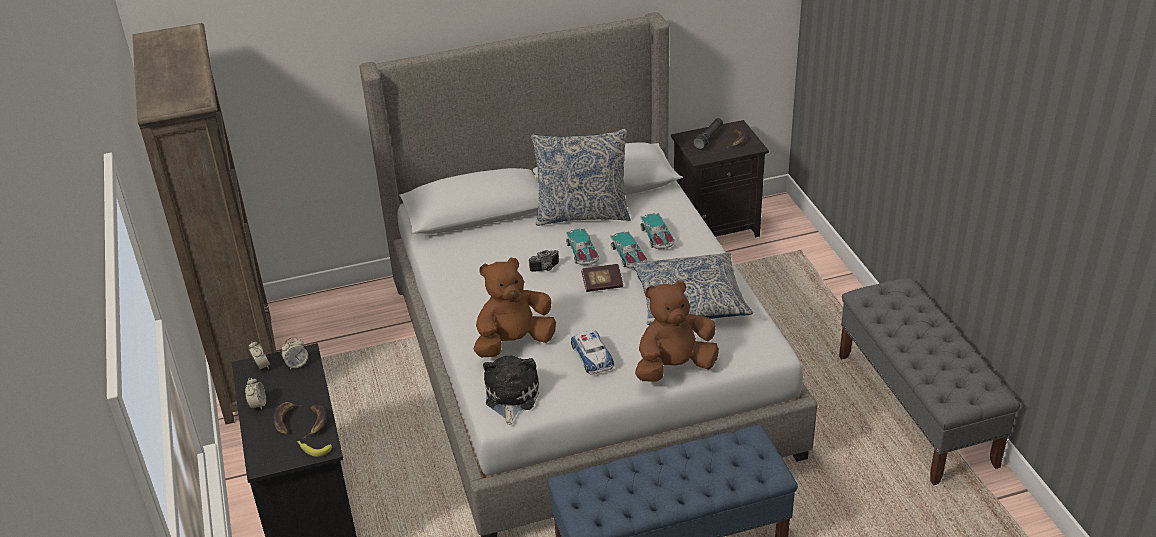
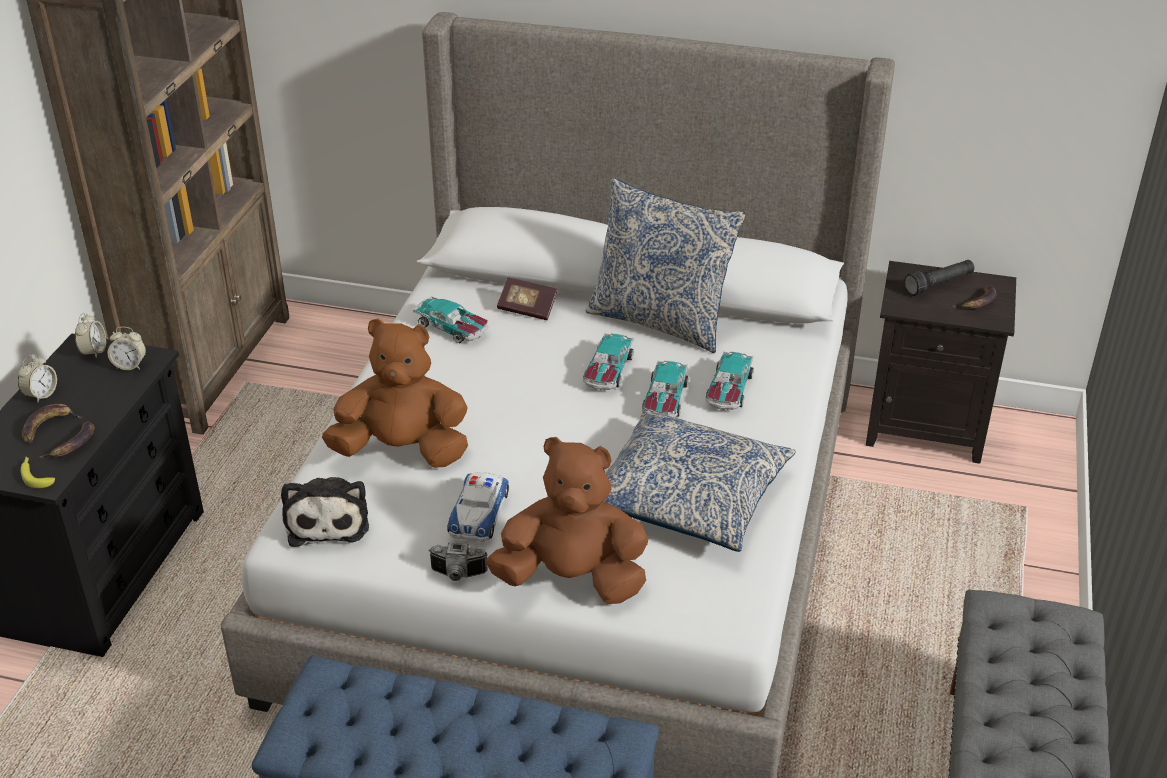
camera: 30 degrees right, 0 degrees up
plush toy [483,355,539,425] -> plush toy turned 135 degrees clockwise [281,477,369,547]
camera [529,250,559,272] -> camera moved to [428,543,488,581]
book [581,264,623,292] -> book moved to [497,277,557,320]
none -> toy car [413,296,488,343]

